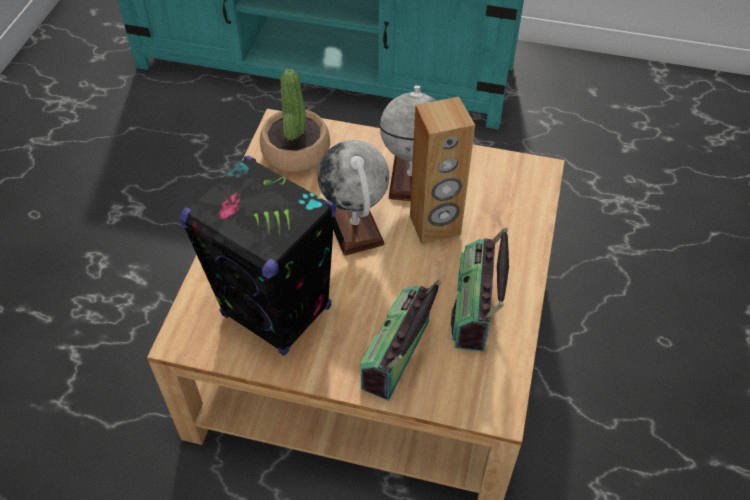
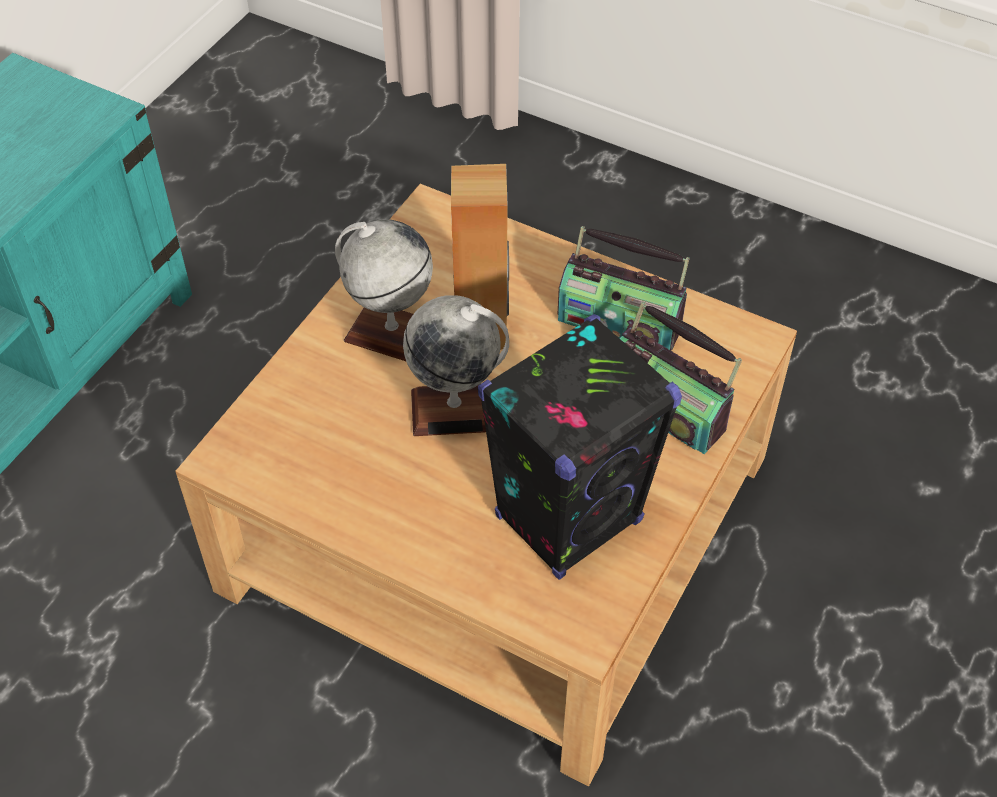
camera: 75 degrees left, 0 degrees up
potted plant [260,69,330,173] -> none

